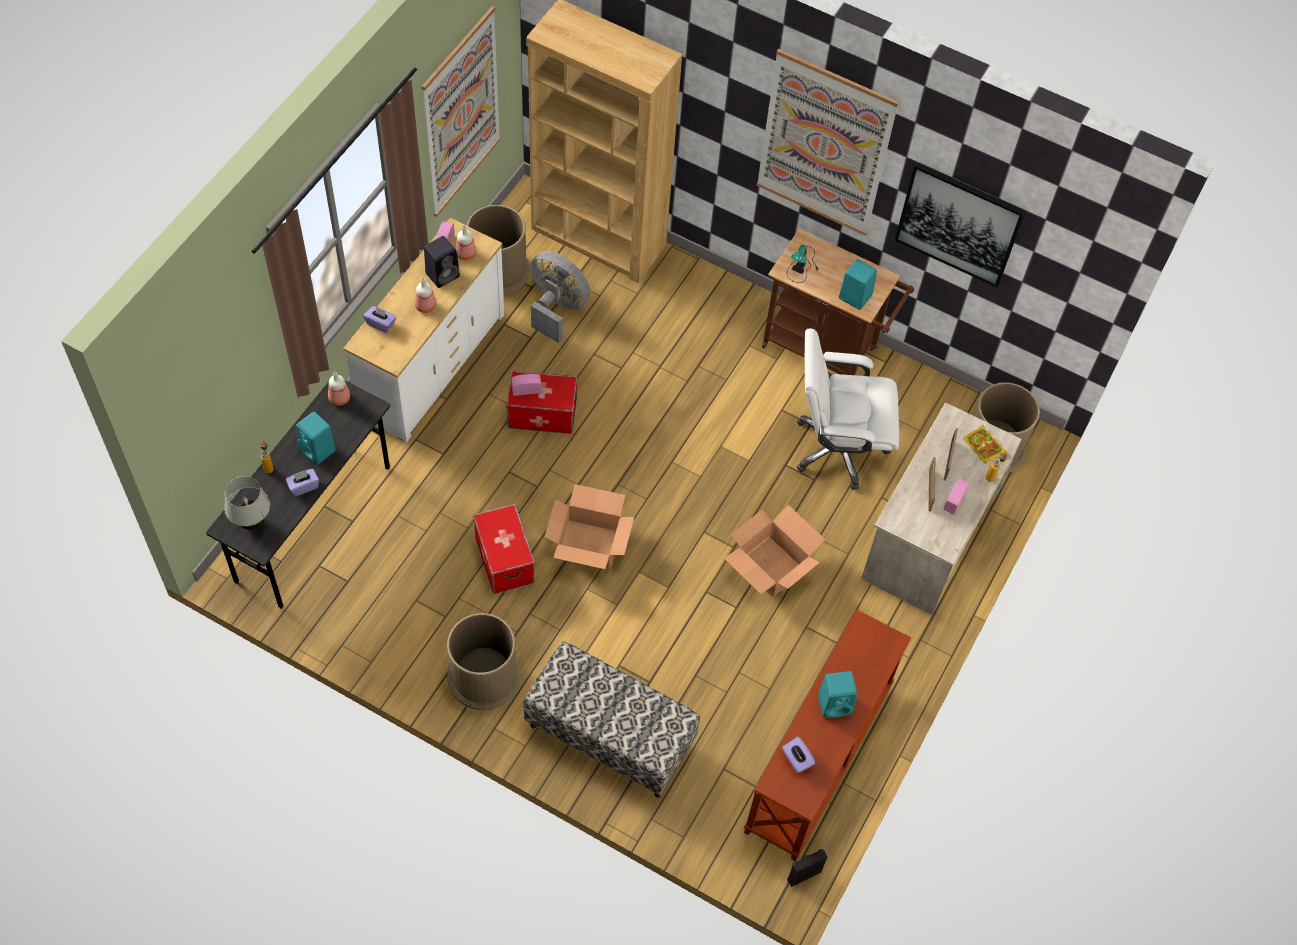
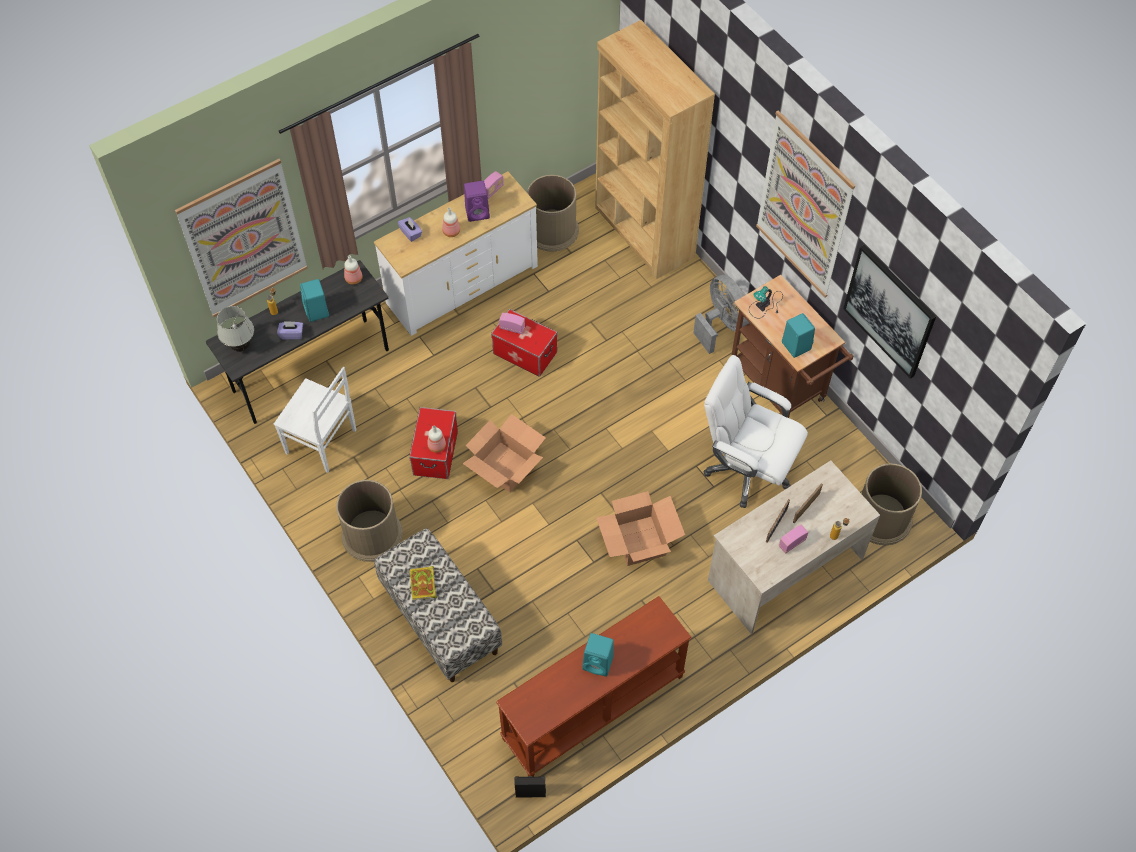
camera: 30 degrees right, 0 degrees up
picture [422,6,501,217] -> picture moved to [175,159,308,317]
black speaker [424,236,460,288] -> purple speaker [464,181,490,222]
bottle [455,226,476,260] -> bottle moved to [427,425,446,453]
grey fan [530,251,591,343] -> grey fan moved to [693,275,749,354]
purple tissue box [782,737,815,774] -> none
book [963,425,1007,464] -> book moved to [410,566,437,600]
none -> white chair [274,367,356,473]

